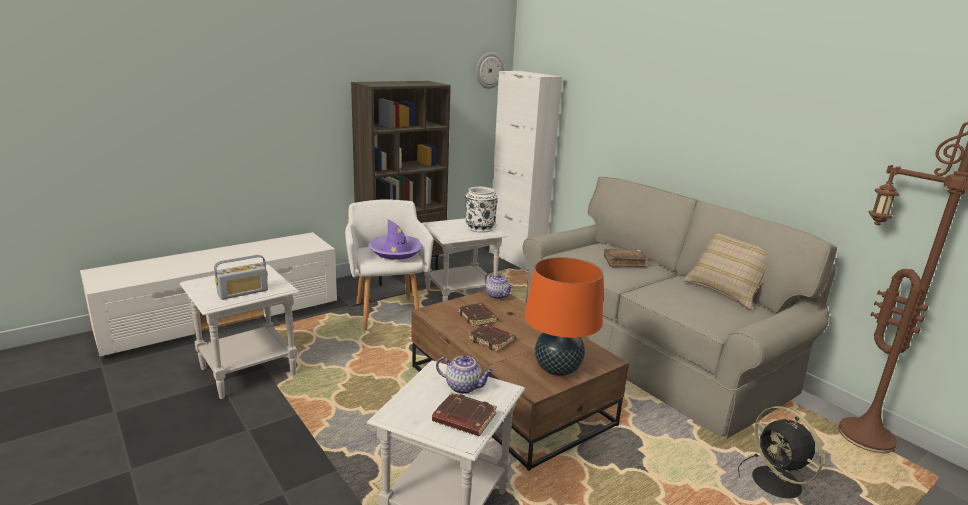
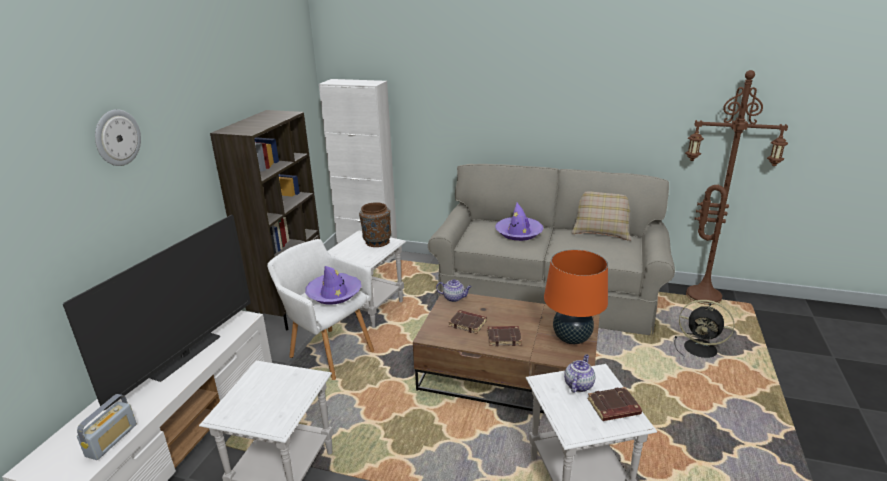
camera: 35 degrees left, 5 degrees up
radio [214,255,268,300] -> radio moved to [77,394,137,460]
teapot [436,356,493,394] -> teapot turned 45 degrees counterclockwise [564,354,595,393]
white vase [465,187,498,233] -> brown vase [359,202,392,247]
wall clock [476,52,504,89] -> wall clock moved to [95,109,141,166]
brown book [604,249,648,267] -> purple hat [495,203,544,241]
none -> television [63,215,251,411]

